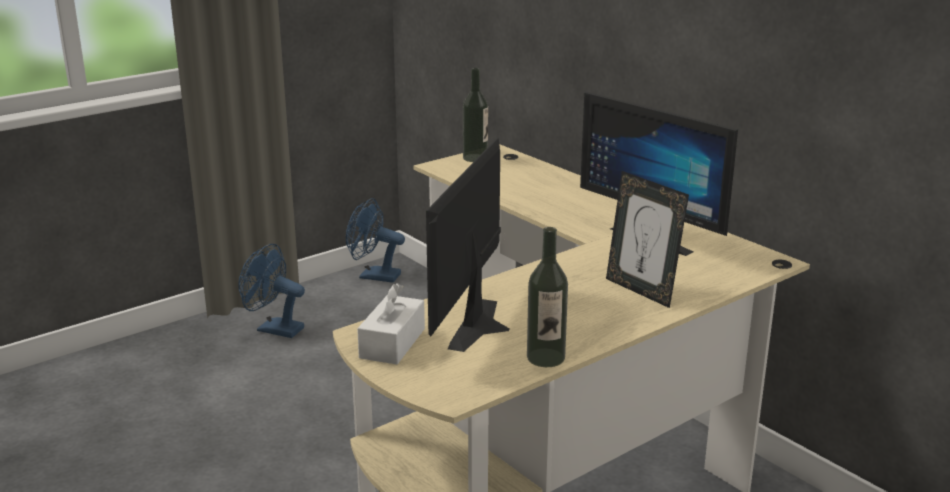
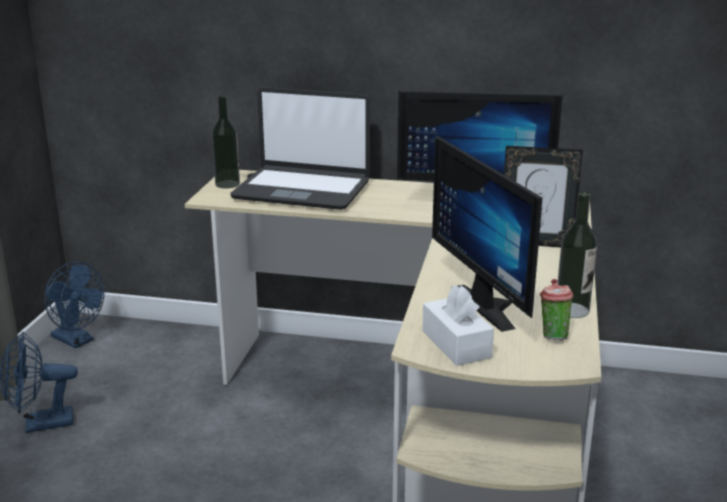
camera: 40 degrees left, 0 degrees up
blue fan [346,198,405,283] -> blue fan turned 120 degrees counterclockwise [44,261,104,348]
none -> laptop [230,87,370,210]
none -> cup [540,279,573,340]

